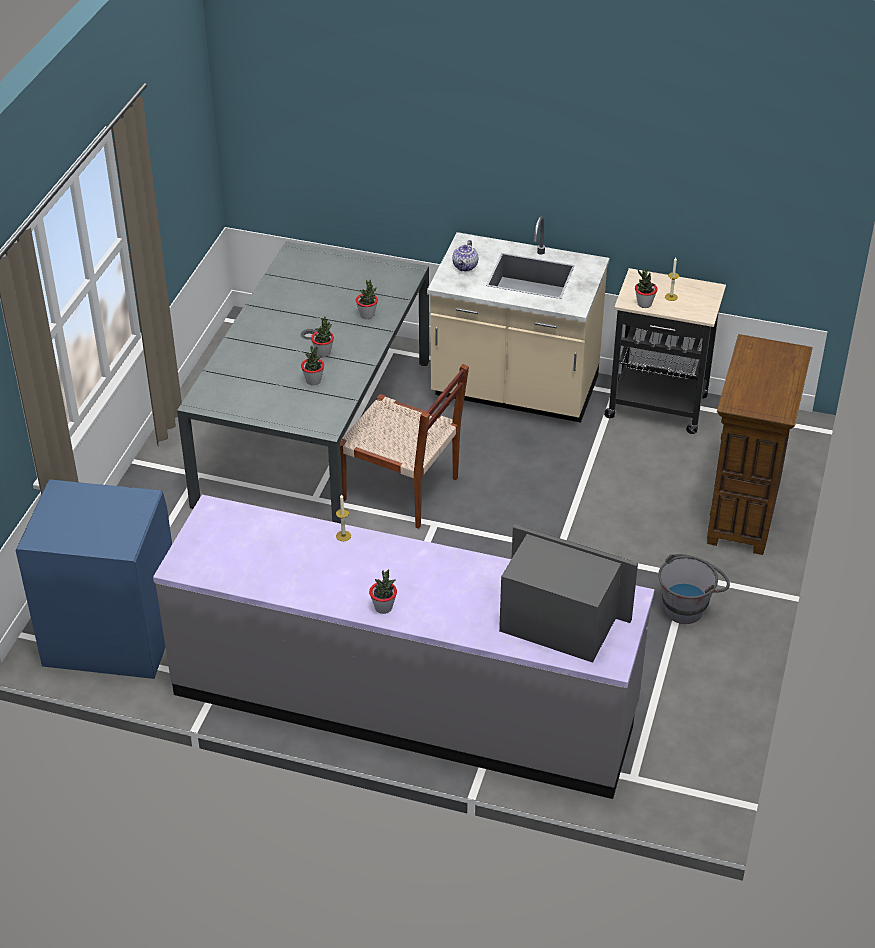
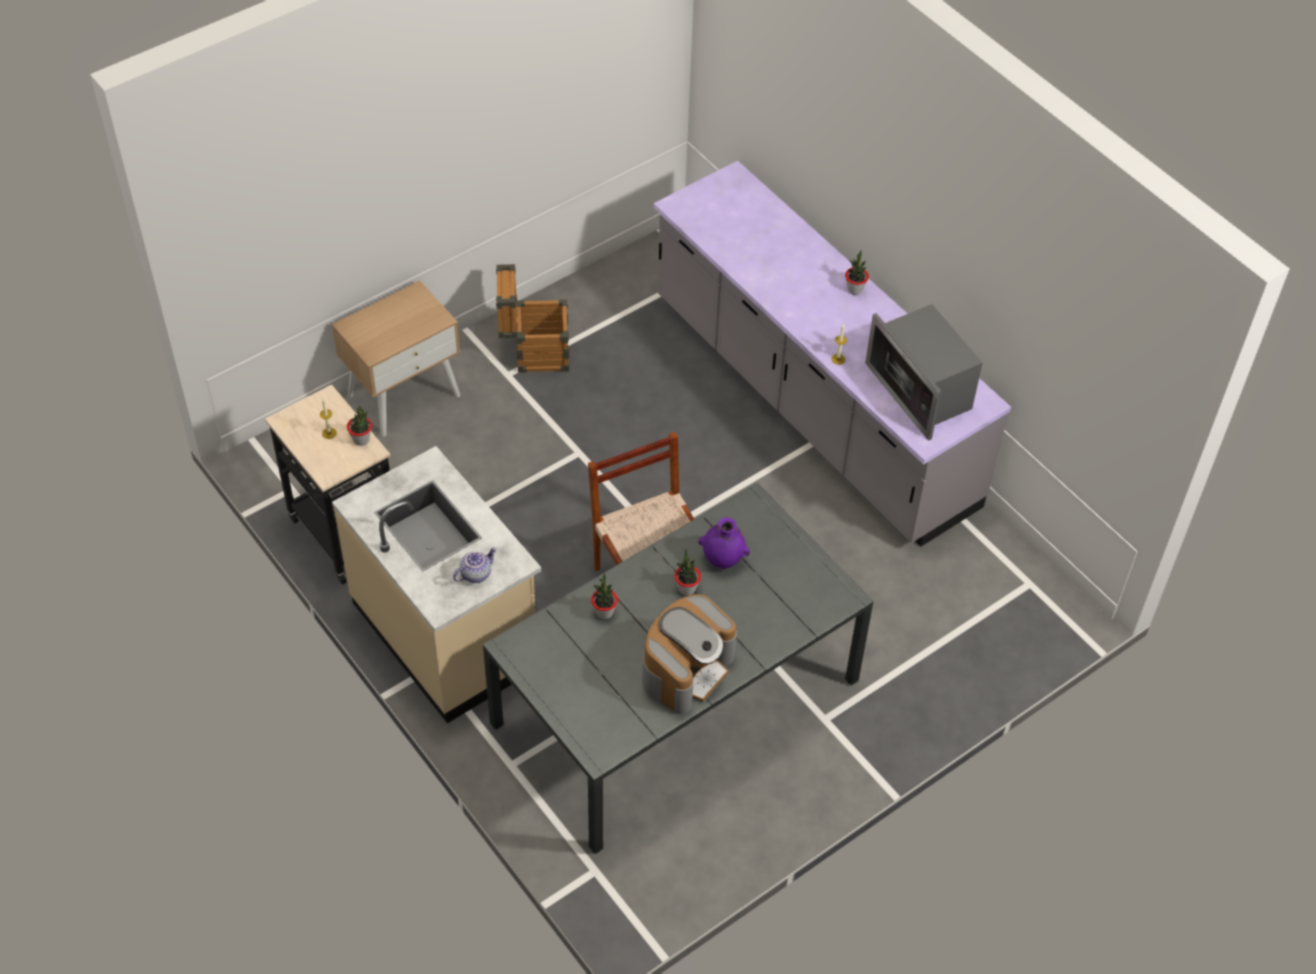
camera: 145 degrees left, 10 degrees up
blue washing machine [16,479,172,679] -> none
potted plant [301,346,324,385] -> purple vase [698,517,750,568]
microwave [499,524,638,663] -> microwave moved to [865,304,983,441]
grey bucket [658,554,730,624] -> crate [496,264,570,373]
brown cabinet [707,334,813,555] -> beige nightstand [332,280,460,437]
none -> coffee machine [642,594,737,714]

